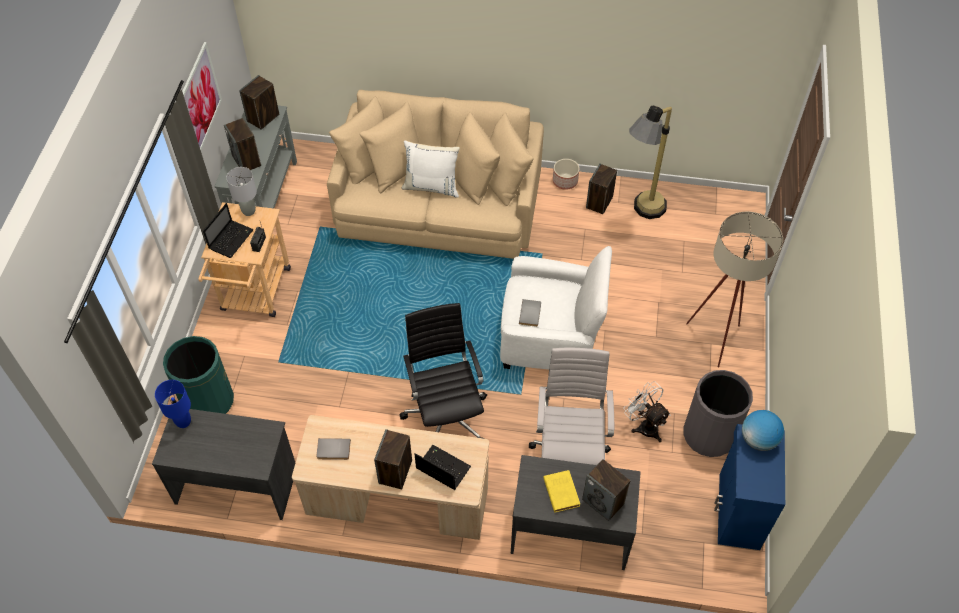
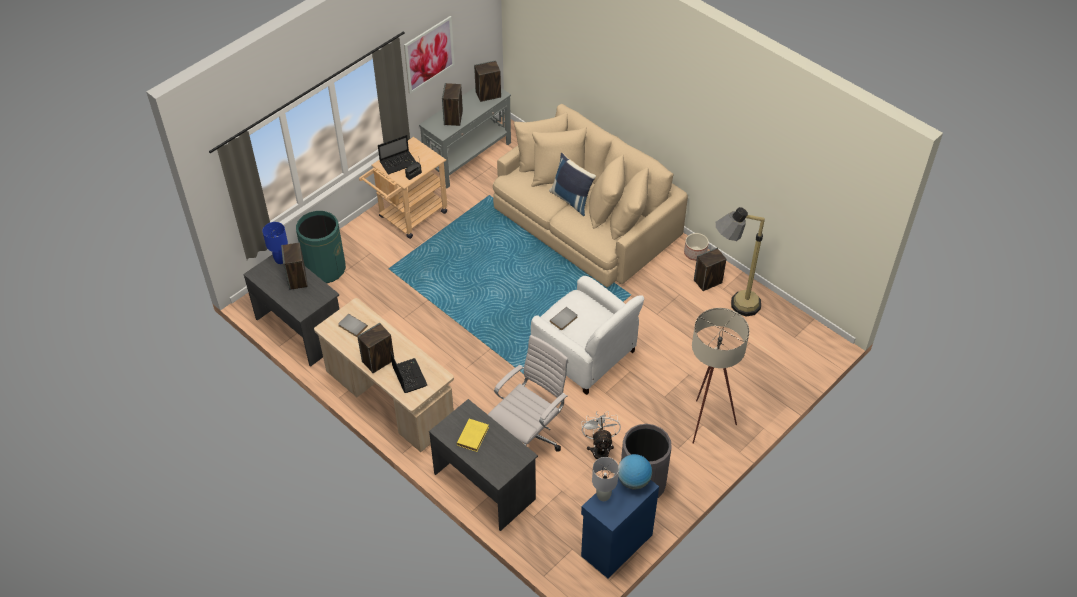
camera: 35 degrees right, 5 degrees down
grey table lamp [226,167,257,216] -> grey table lamp moved to [592,457,619,501]
black office chair [399,303,487,439] -> none
white pillow [402,140,460,198] -> blue pillow [549,153,596,216]
speaker [582,459,630,521] -> speaker moved to [281,243,308,290]

